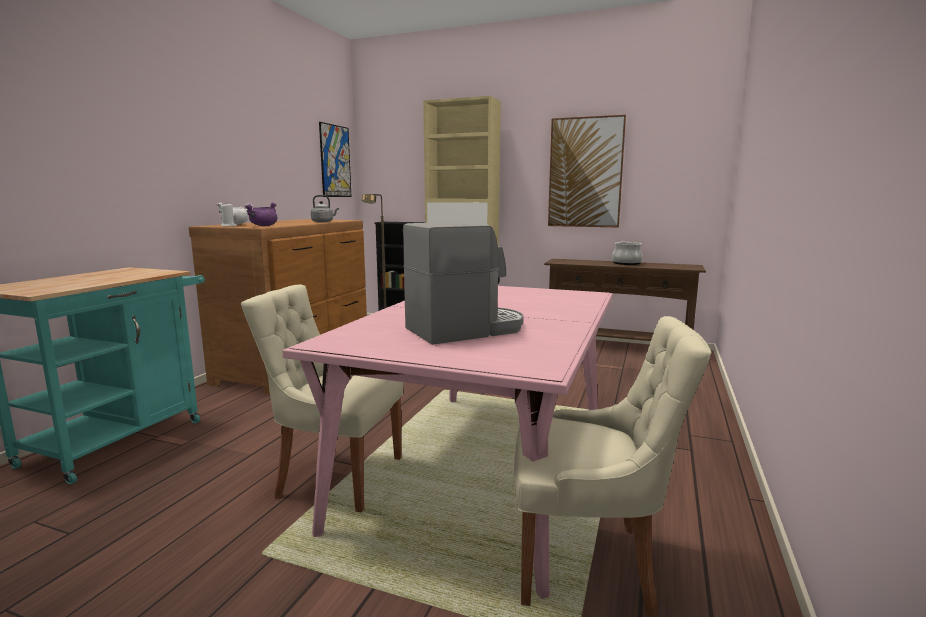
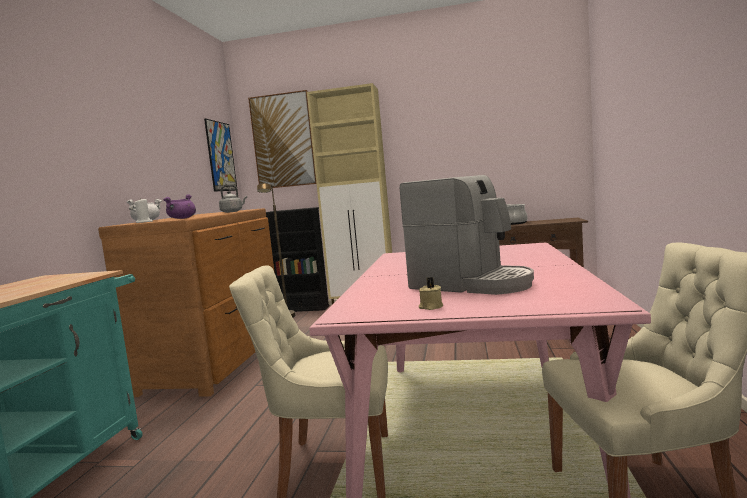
camera: 10 degrees left, 5 degrees down
coffee machine [403,222,523,345] -> coffee machine turned 75 degrees clockwise [400,175,534,295]
picture [548,115,626,227] -> picture moved to [248,90,316,188]
none -> beige candle [419,277,443,310]

